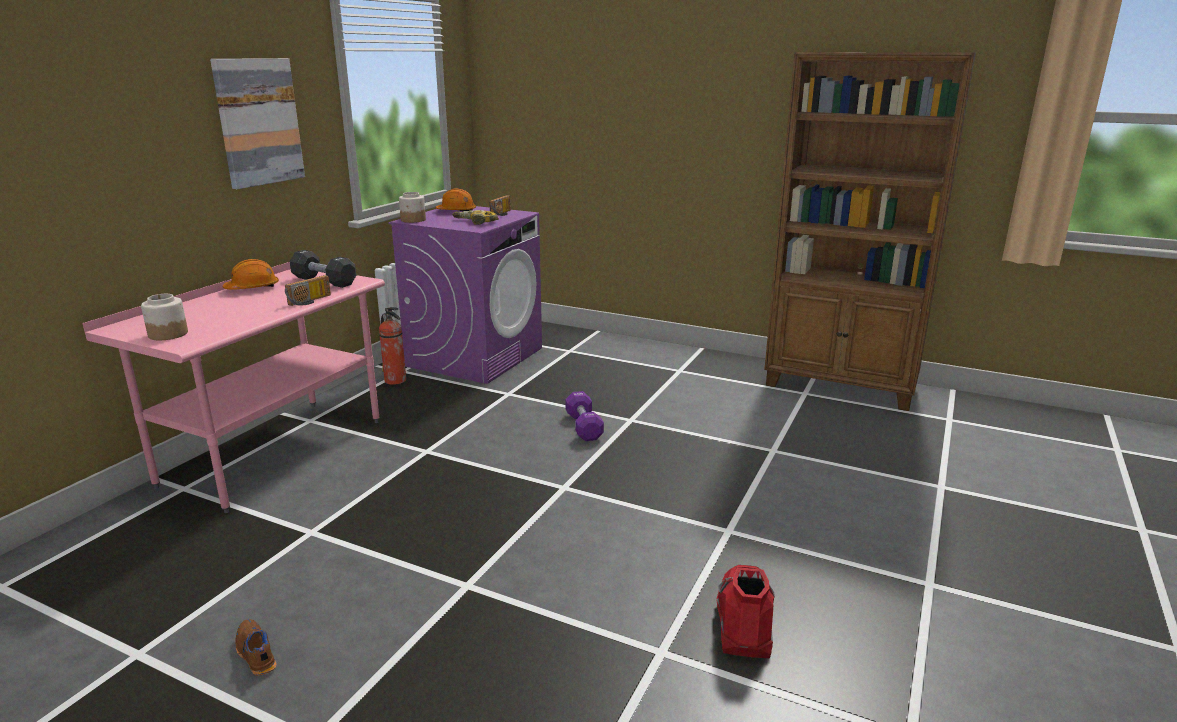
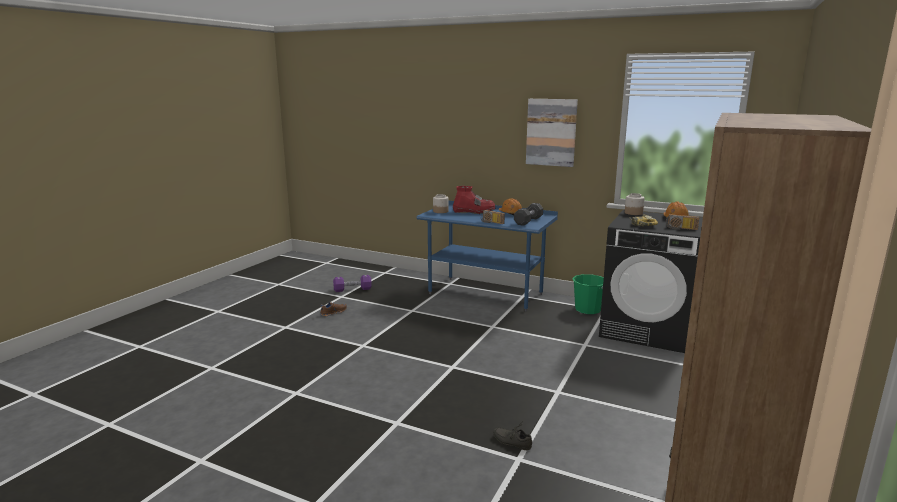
camera: 90 degrees right, 5 degrees down
pink desk [82,262,385,513] -> blue desk [417,201,558,311]
fire extinguisher [379,307,406,385] -> green bucket [572,274,604,314]
purple washing machine [388,206,542,384] -> black washing machine [599,210,703,353]
purple dumbbell [565,391,604,441] -> purple dumbbell moved to [333,275,372,292]
red boot [716,565,775,658] -> red boot moved to [453,186,495,214]
none -> grey shoe [493,423,532,450]

